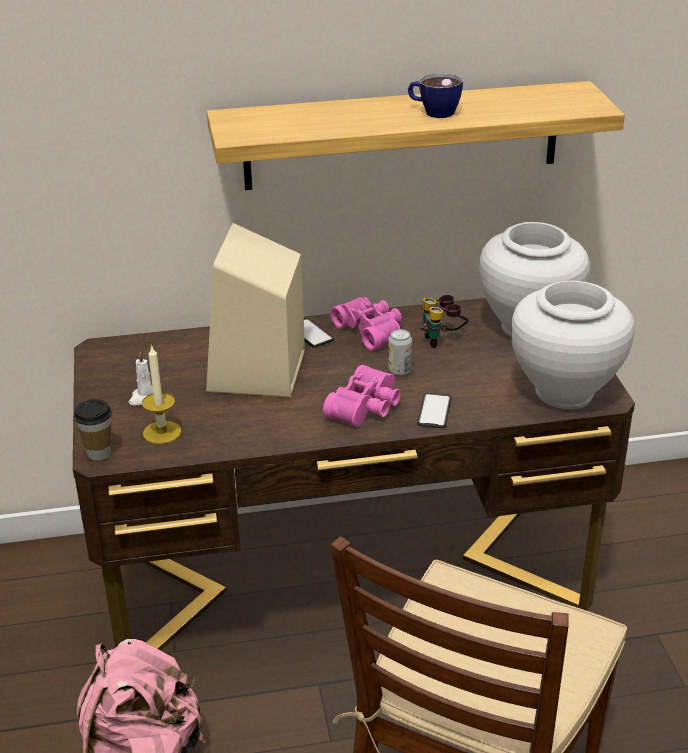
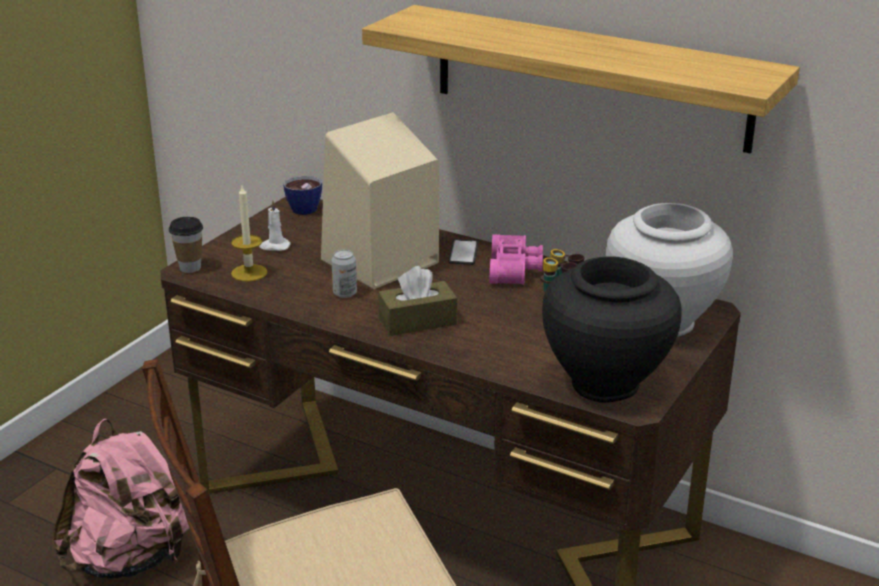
camera: 40 degrees right, 5 degrees down
pink binoculars [323,365,401,427] -> brown tissue box [378,266,457,336]
can [388,329,412,376] -> can moved to [331,250,357,298]
cup [408,73,463,118] -> cup moved to [283,176,322,215]
phone [417,393,451,428] -> none
white vase [511,281,635,409] -> black vase [542,256,682,403]

